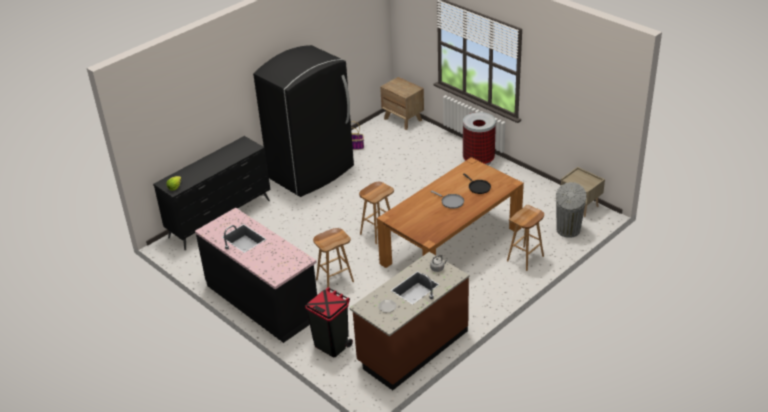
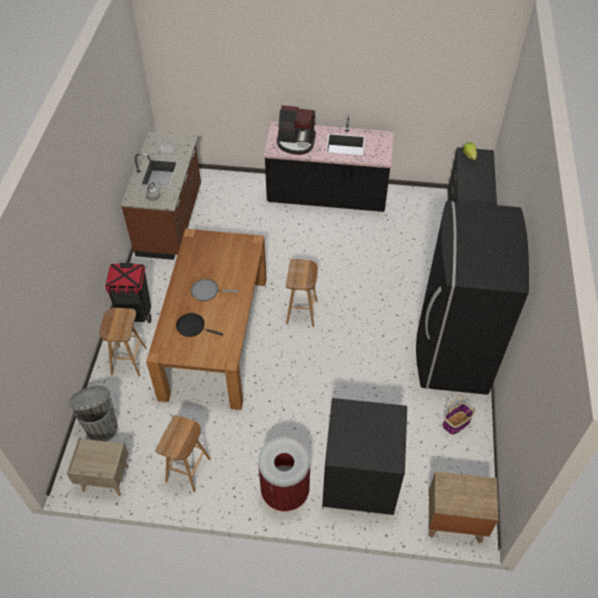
camera: 140 degrees right, 15 degrees up
black trash can [305,287,353,357] -> black trash can moved to [105,263,151,323]
brown stool [313,228,354,288] -> brown stool moved to [155,415,211,492]
none -> coffee machine [277,105,316,155]
none -> black washing machine [322,398,407,515]

